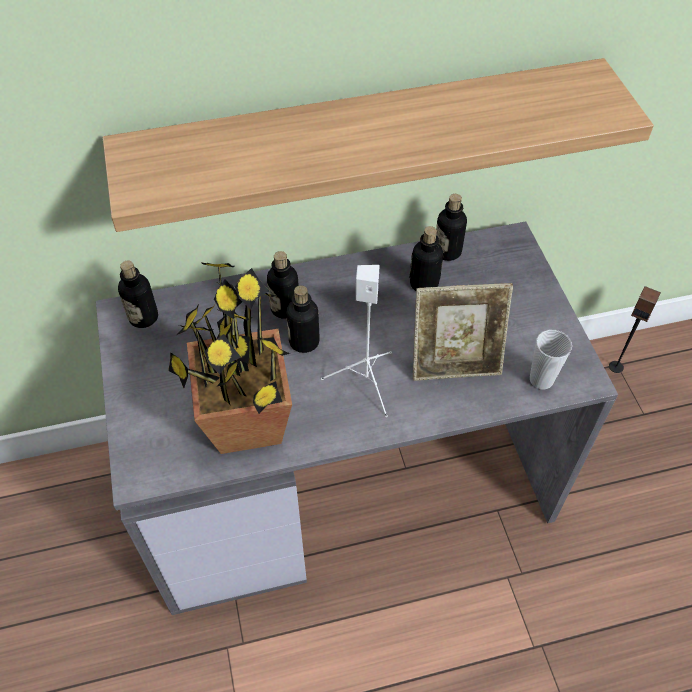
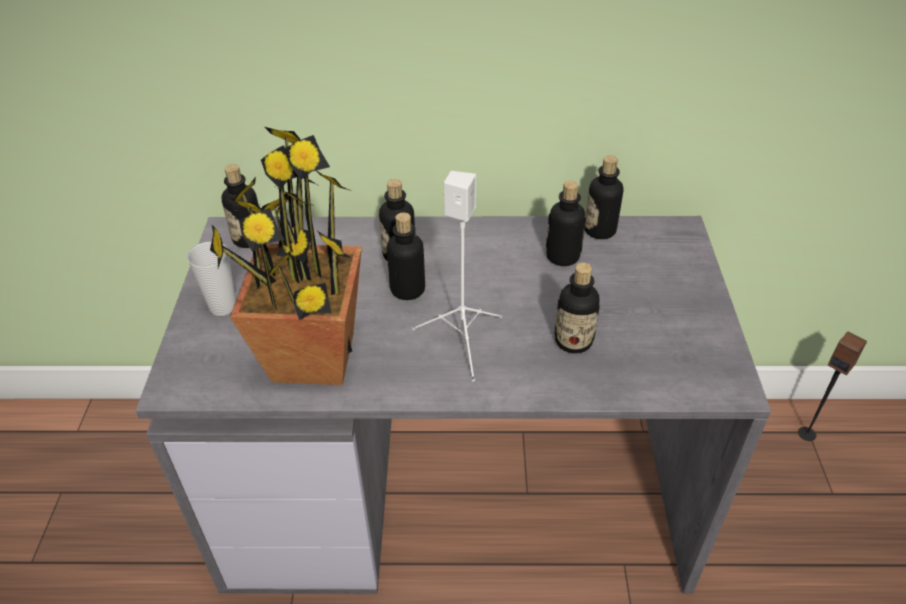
camera: 15 degrees right, 10 degrees down
shelf [103,58,654,232] -> none
picture frame [413,283,513,381] -> bottle [554,262,600,354]
cup [530,330,572,390] -> cup moved to [187,241,236,316]

